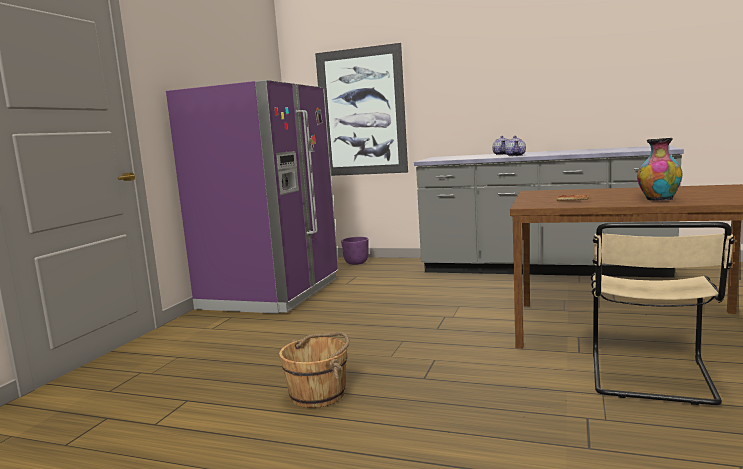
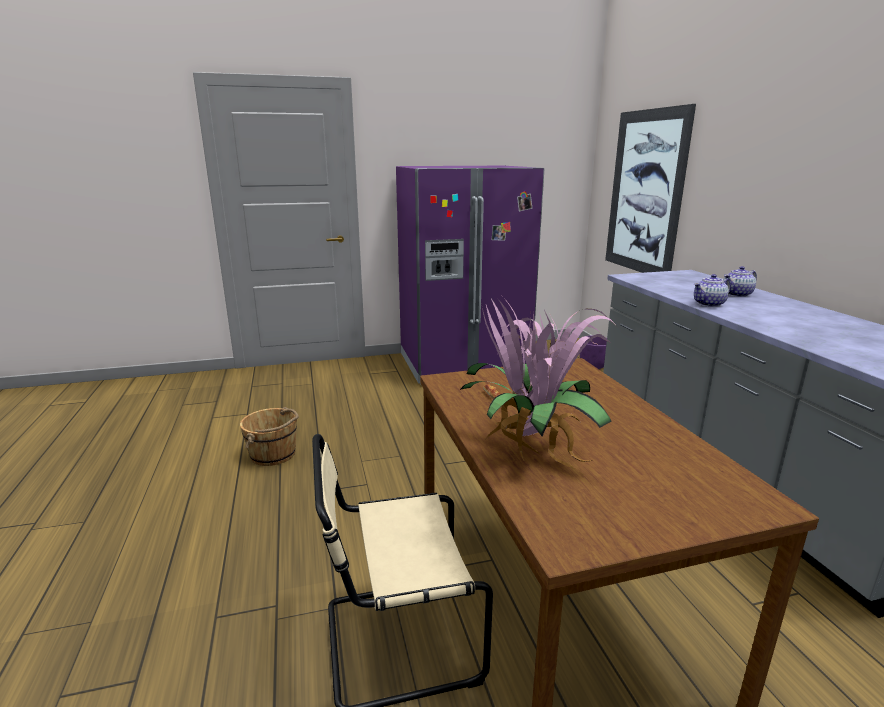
camera: 55 degrees right, 10 degrees up
vase [637,138,682,201] -> potted plant [460,297,618,477]

